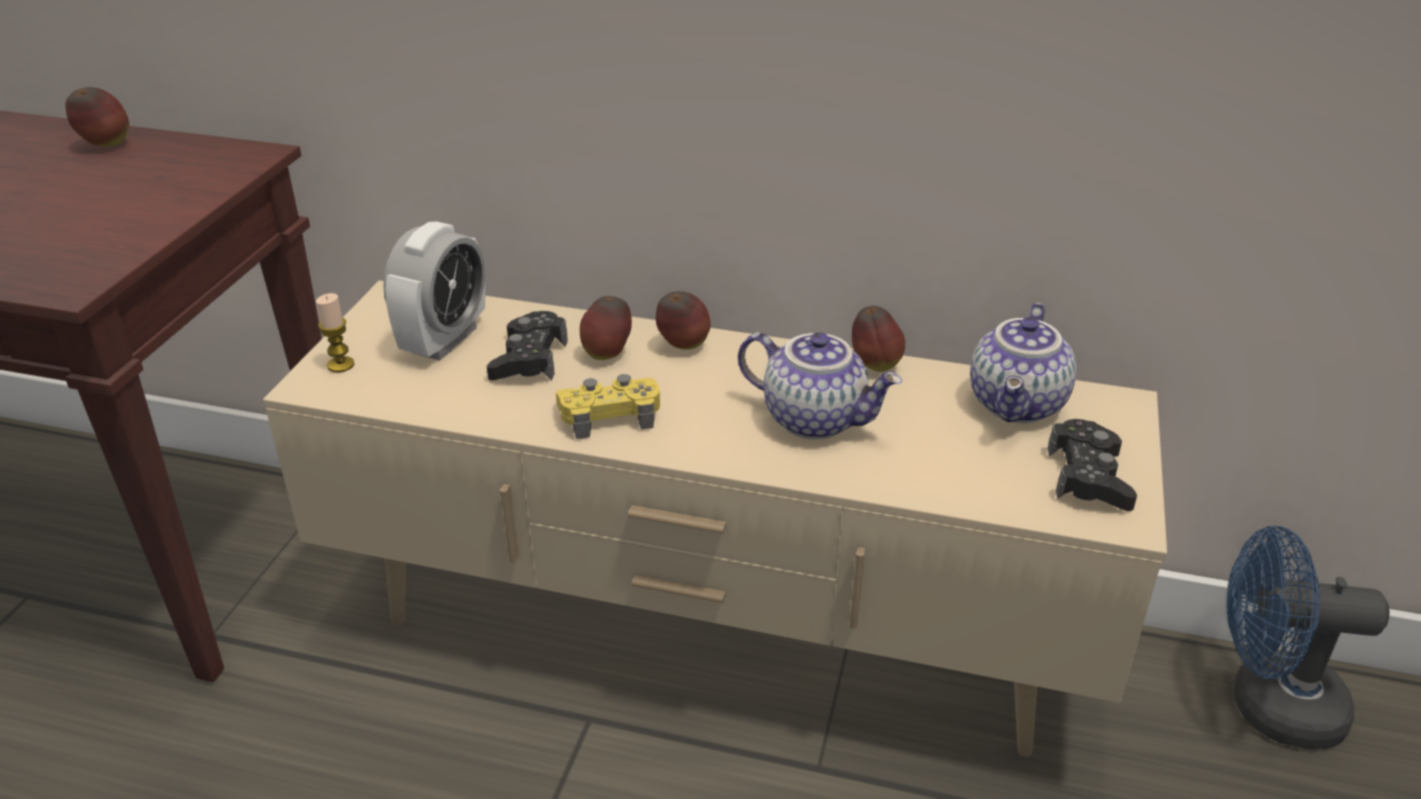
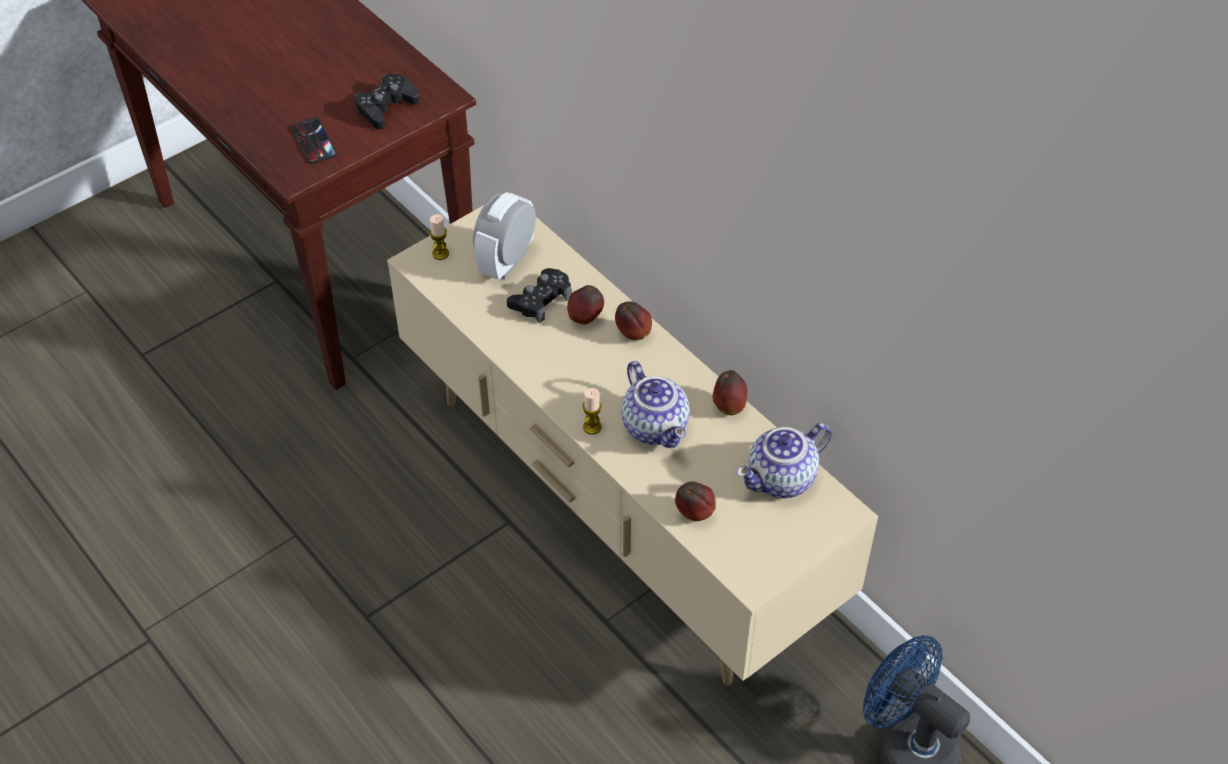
camera: 35 degrees right, 15 degrees up
apple [65,87,129,147] -> apple moved to [675,481,716,521]
alarm clock [383,221,485,360] -> alarm clock turned 150 degrees clockwise [473,193,536,280]
yellow game controller [556,374,660,439] -> none
black game controller [1048,419,1137,511] -> black game controller moved to [354,73,419,129]
none -> phone [291,117,337,164]
none -> candle [583,388,602,435]

